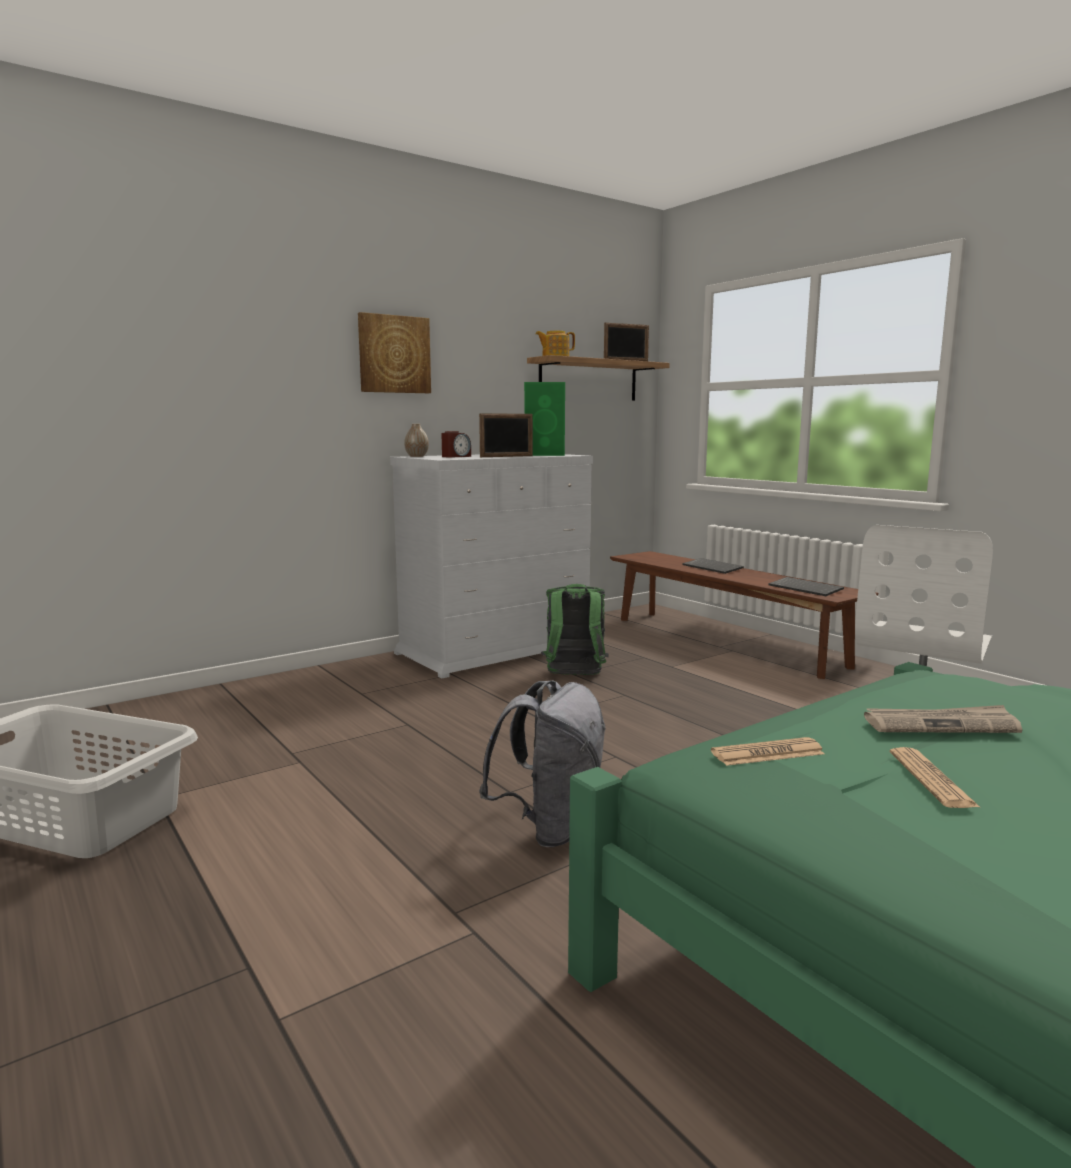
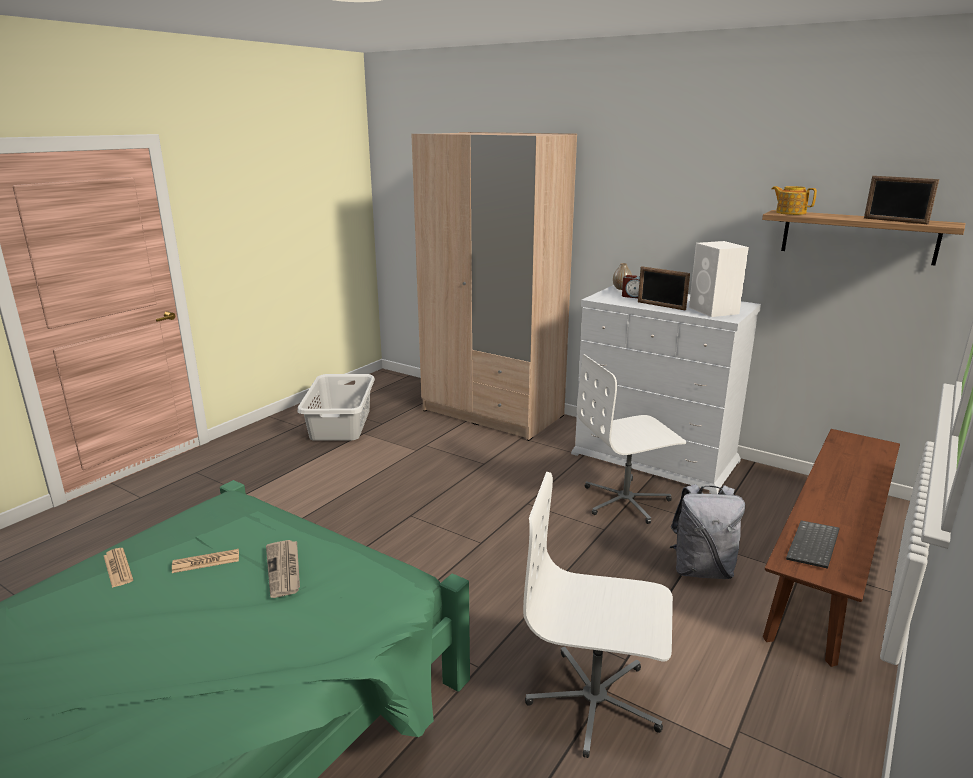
camera: 70 degrees right, 10 degrees up
picture [358,312,431,393] -> none
grey backpack [479,681,606,847] -> grey backpack moved to [670,484,745,579]
green speaker [524,382,565,456] -> white speaker [689,241,749,317]
green backpack [541,584,609,675] -> white office chair [577,354,686,524]
keyboard [682,558,744,574] -> none
newspaper [711,737,825,766] -> newspaper moved to [104,548,133,588]
none -> beige wardrobe [411,132,577,441]

